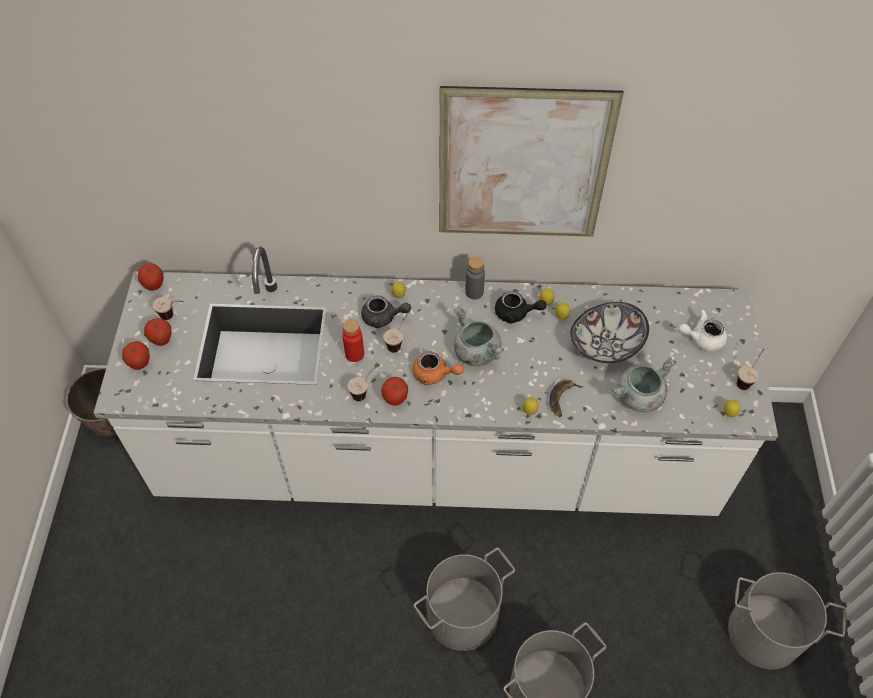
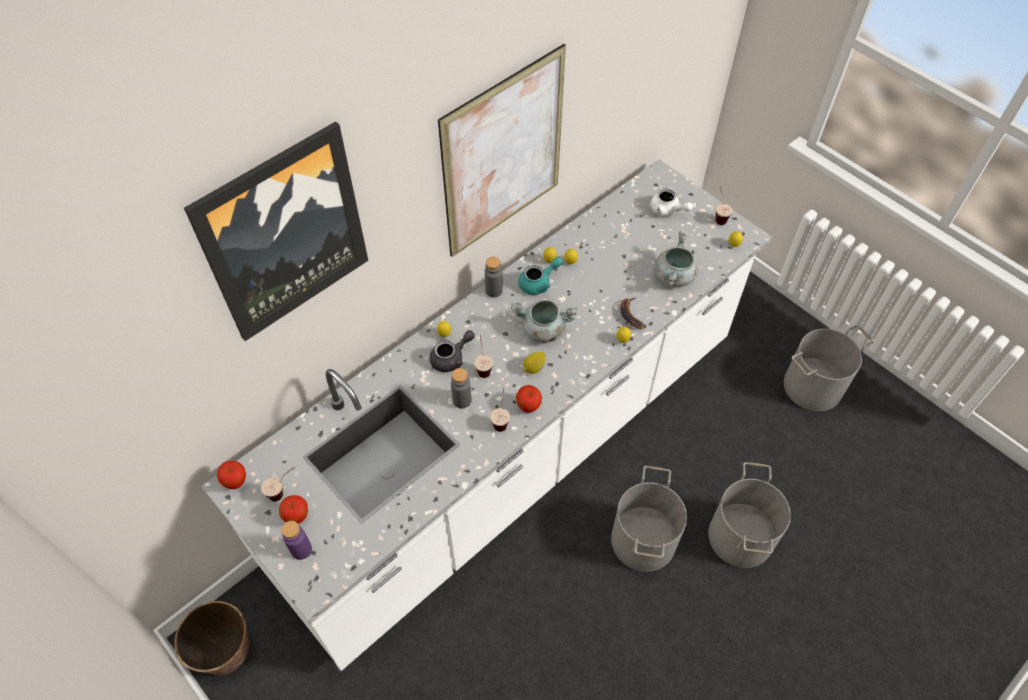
camera: 45 degrees left, 0 degrees up
apple [122,341,150,370] -> purple bottle [281,521,312,560]
red bottle [342,319,364,362] -> grey bottle [451,368,471,409]
orange teapot [412,351,464,386] -> lemon [523,352,545,374]
black teapot [495,291,547,324] -> turquoise teapot [518,257,563,295]
bowl [570,302,649,363] -> none
white teapot [679,309,727,352] -> white teapot turned 90 degrees counterclockwise [650,189,693,216]
none -> picture [184,121,368,341]

